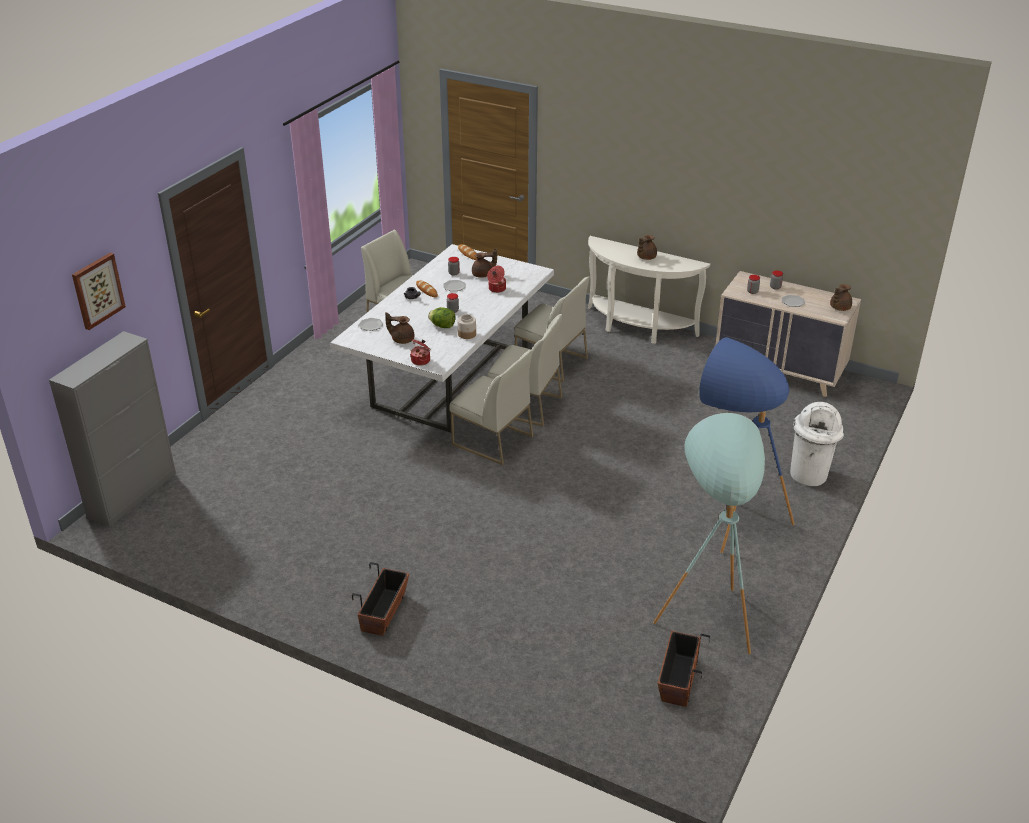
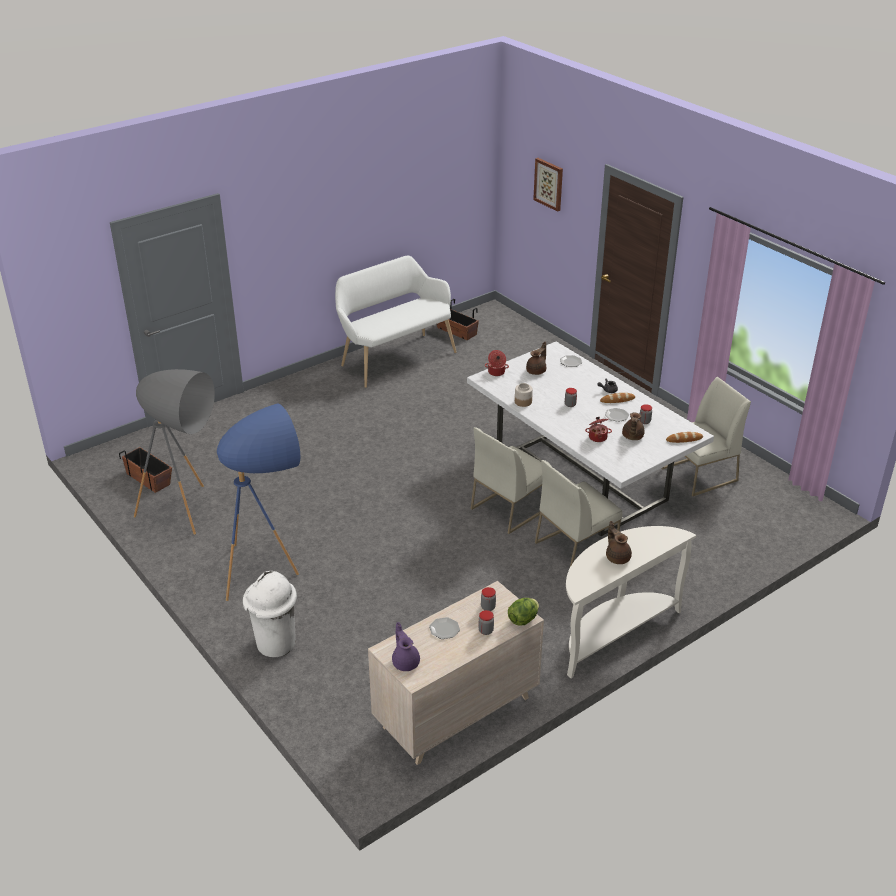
camera: 115 degrees right, 0 degrees up
grey cabinet [49,331,176,527] -> none
planter [352,562,409,636] -> planter moved to [437,299,479,340]
lettuce [428,307,456,328] -> lettuce moved to [508,598,539,626]
white chair [450,350,533,465] -> none
turquoise floor lamp [653,413,765,655] -> grey floor lamp [134,369,215,535]
brown teapot [830,284,852,311] -> purple teapot [392,622,420,671]
none -> white bench [335,256,456,388]

